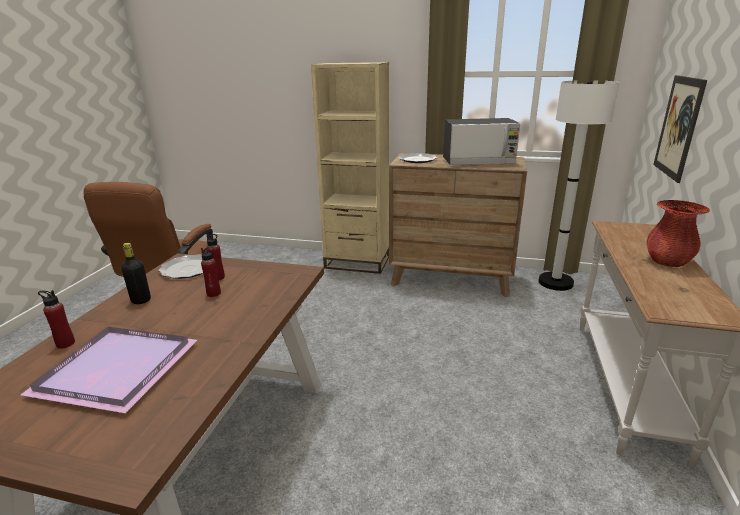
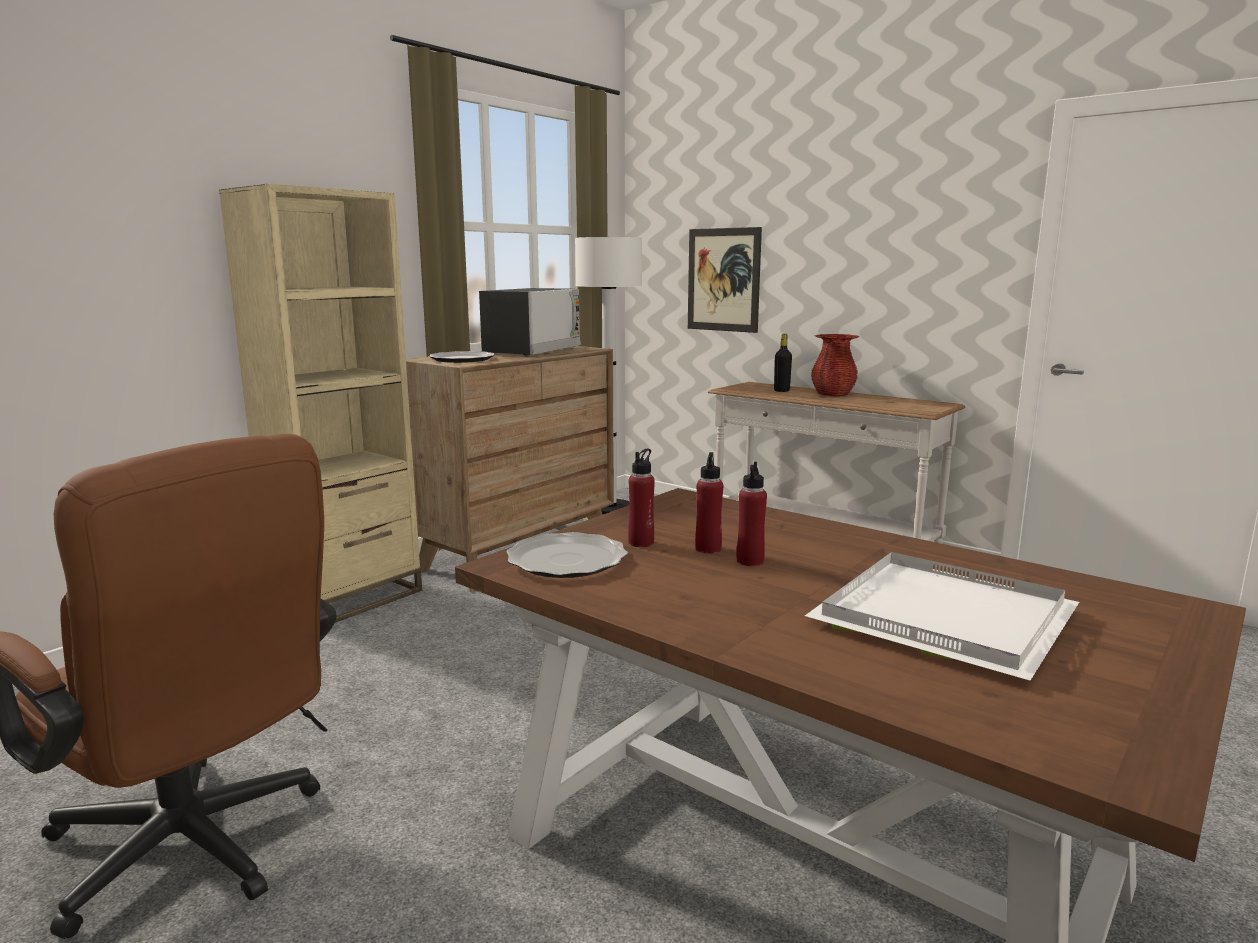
camera: 65 degrees left, 10 degrees down
purple tray [21,327,197,413] -> white tray [805,552,1079,681]
red bottle [38,290,75,349] -> red bottle moved to [737,462,767,566]
black bottle [121,243,151,304] -> black bottle moved to [774,334,792,392]

